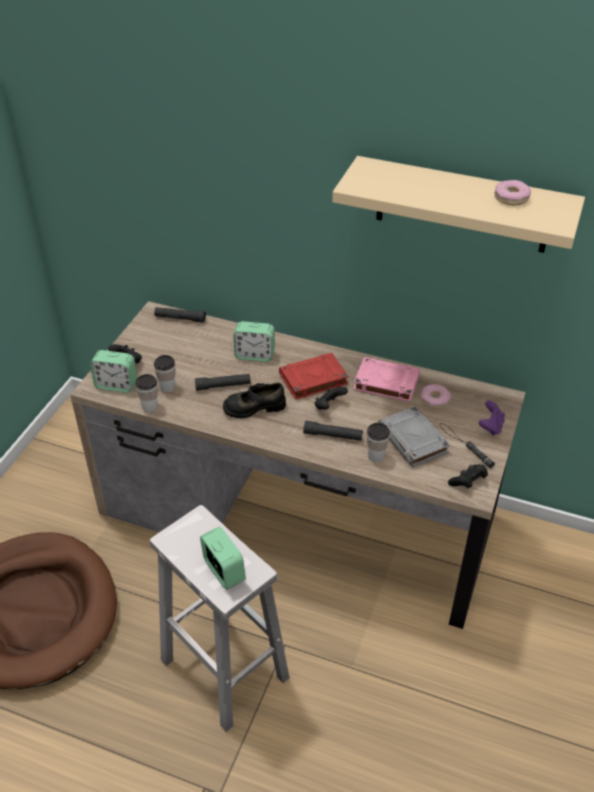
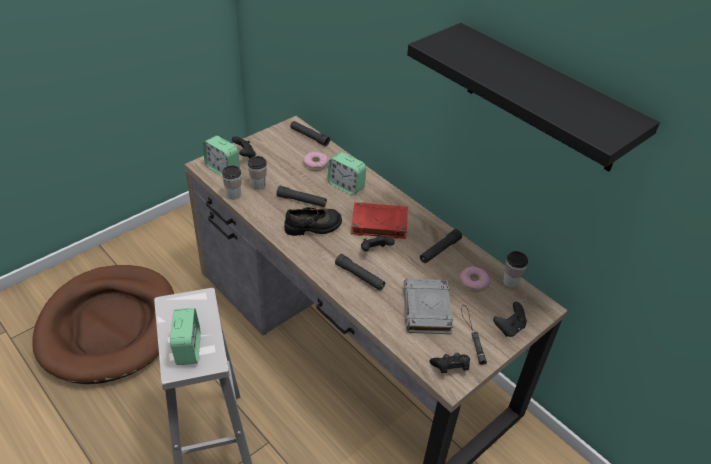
camera: 25 degrees right, 0 degrees up
black shoe [223,383,286,418] -> black shoe turned 150 degrees clockwise [284,207,342,236]
beige shelf [332,156,585,253] -> black shelf [407,23,660,171]
pink book [353,357,420,402] -> black flashlight [420,229,462,263]
cup [367,422,390,462] -> cup moved to [503,251,528,288]
purple game controller [479,401,505,435] -> black game controller [493,302,527,337]
donut [494,180,531,205] -> donut moved to [303,152,329,171]

